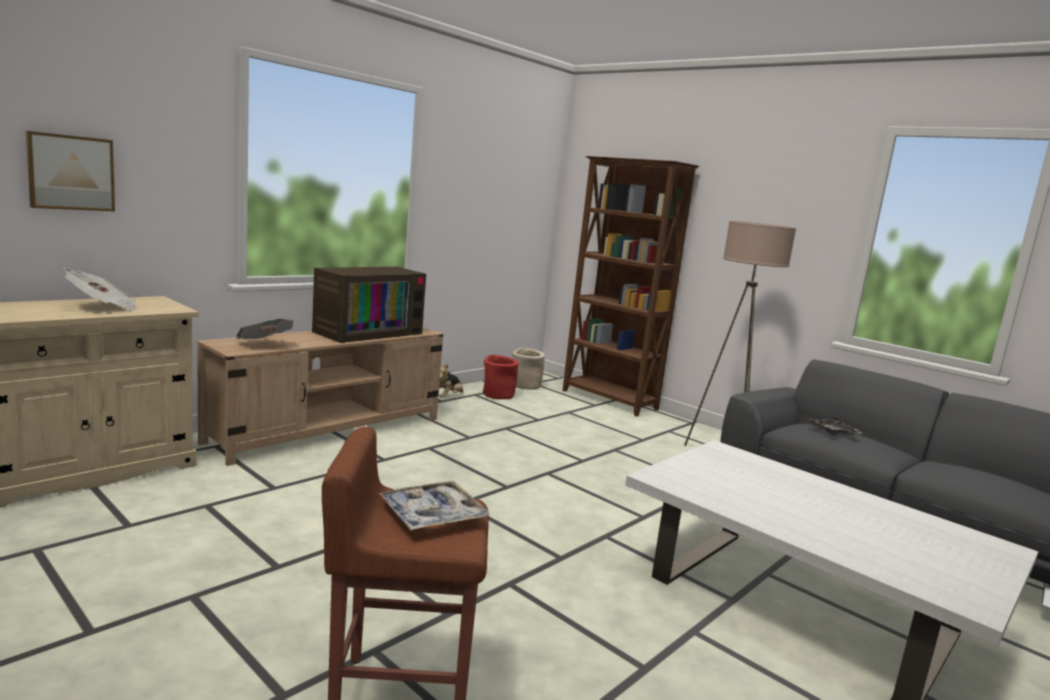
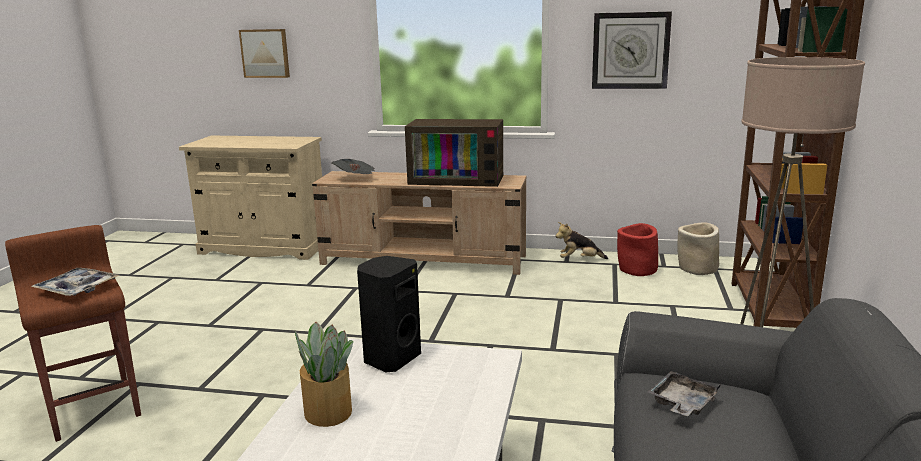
camera: 60 degrees right, 5 degrees up
newspaper [63,268,136,311] -> none
none -> potted plant [295,322,353,427]
none -> black speaker [357,256,421,372]
none -> wall clock [592,12,672,89]

